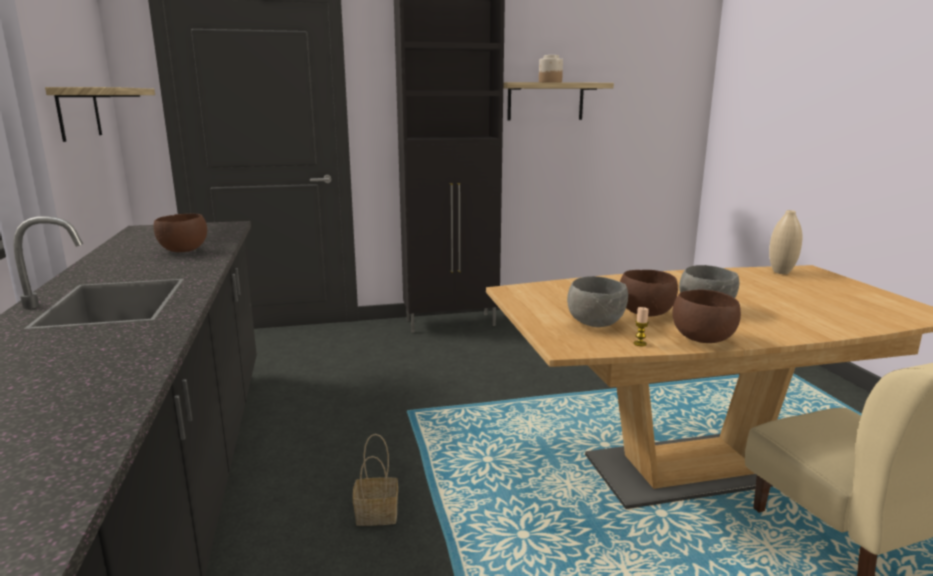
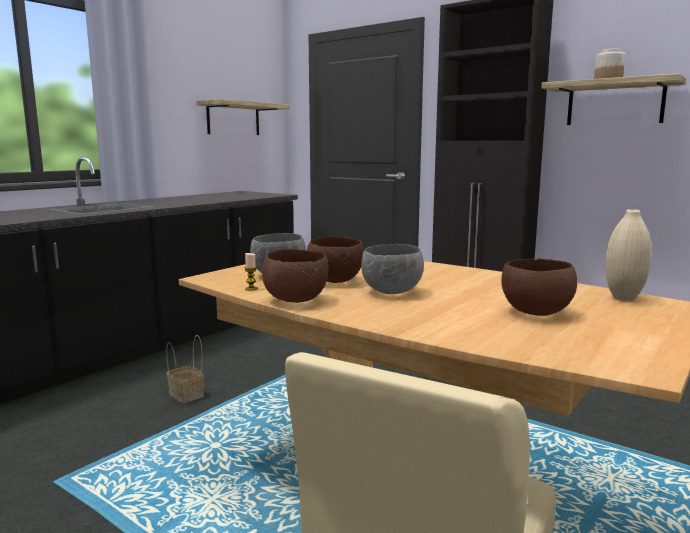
camera: 50 degrees right, 5 degrees down
brown bowl [153,214,207,252] -> brown bowl moved to [501,258,577,316]

